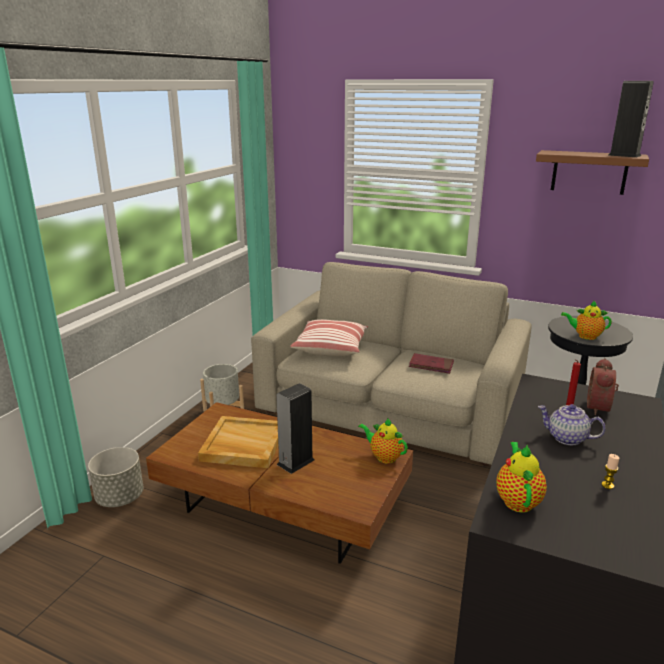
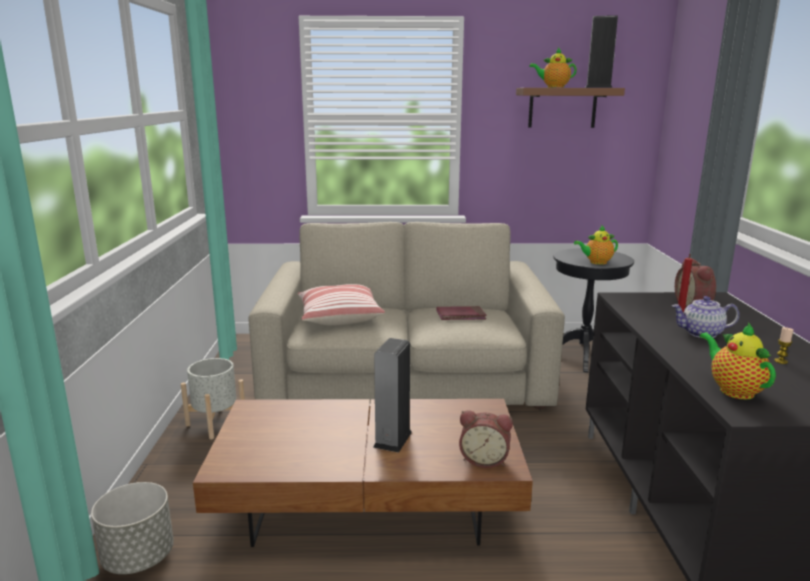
camera: 25 degrees left, 5 degrees down
beige tray [198,416,278,468] -> none
teapot [358,418,408,464] -> teapot moved to [529,48,577,88]
none -> alarm clock [459,410,513,468]

